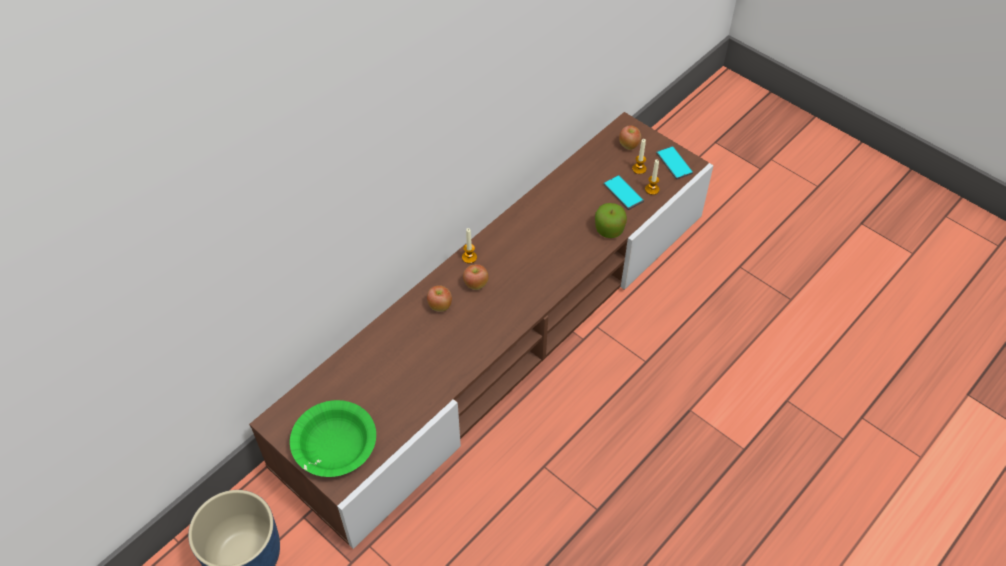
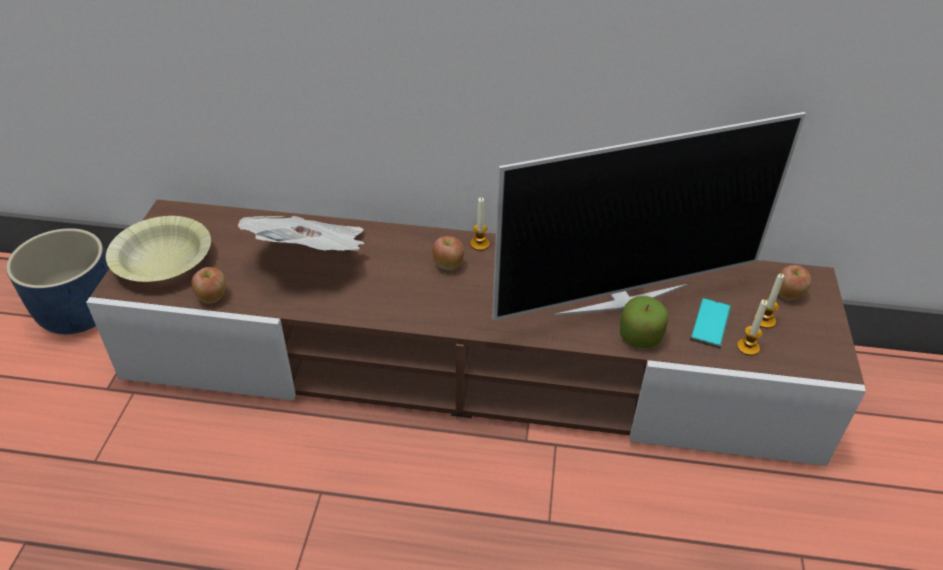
camera: 55 degrees right, 10 degrees down
green bowl [290,400,376,477] -> yellow bowl [106,216,211,282]
apple [427,285,452,312] -> apple moved to [191,267,226,304]
phone [656,146,693,180] -> none
none -> newspaper [238,216,364,251]
none -> television [492,112,806,320]

